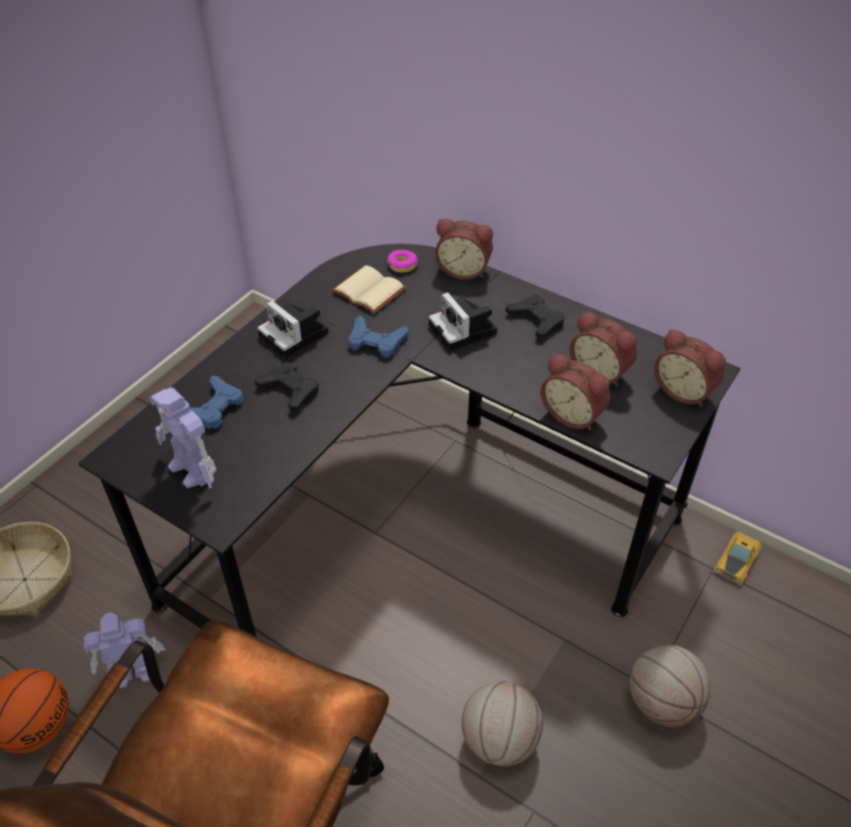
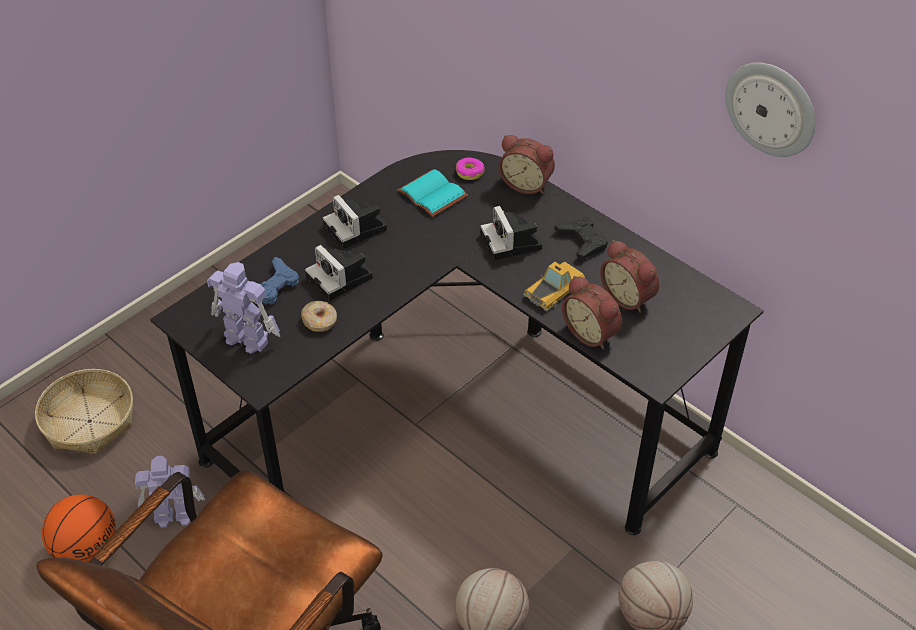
camera: 10 degrees right, 0 degrees up
toy robot [150,387,217,488] -> toy robot turned 150 degrees clockwise [207,262,280,354]
black game controller [254,362,319,411] -> camera [305,245,373,301]
beige book [331,265,407,314] -> turquoise book [398,169,468,217]
blue game controller [349,315,408,358] -> none
alarm clock [654,329,726,407] -> none
toy car [713,532,762,586] -> toy car moved to [523,262,585,311]
none -> donut [301,301,337,332]
none -> wall clock [725,63,816,157]

